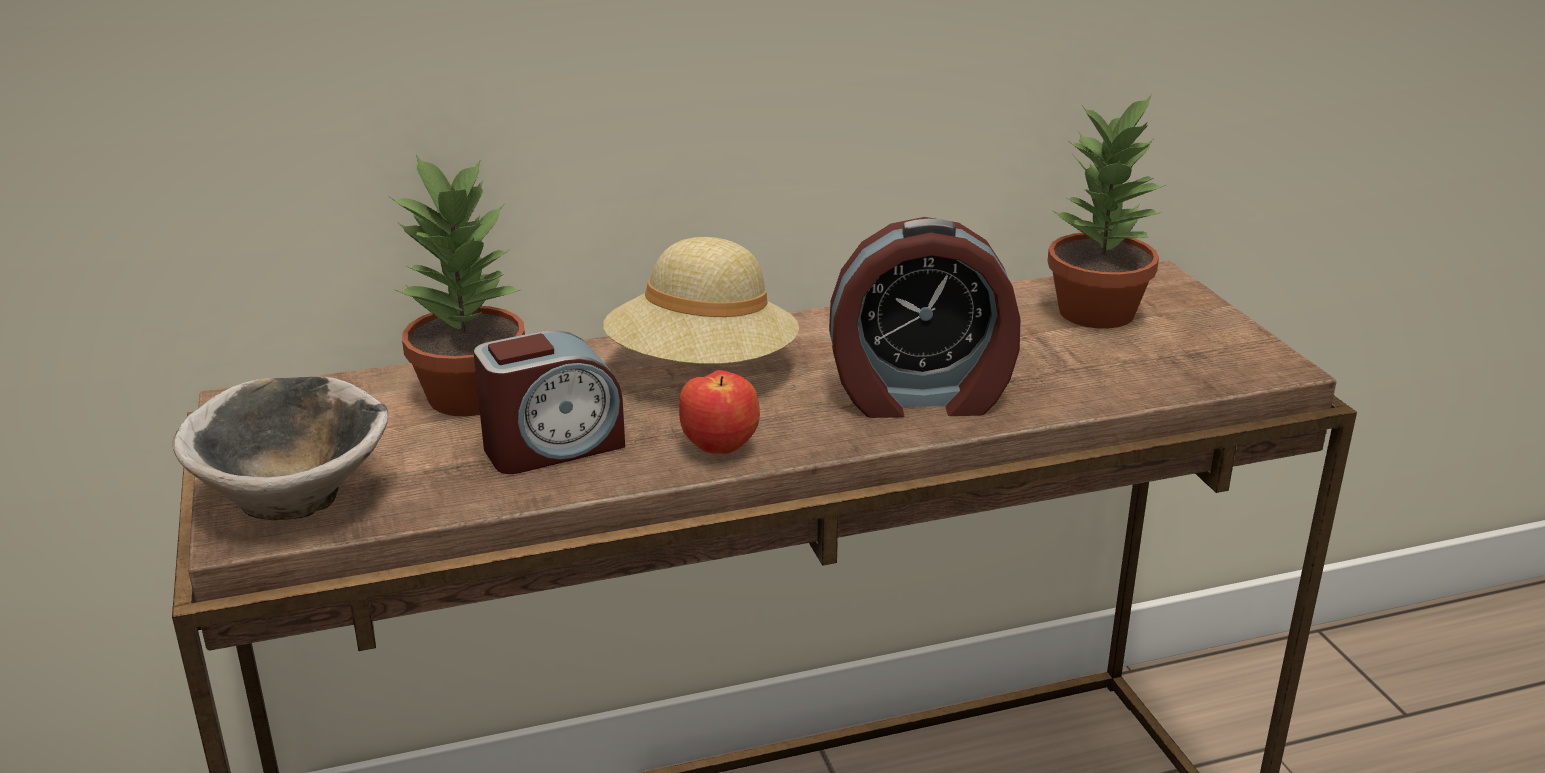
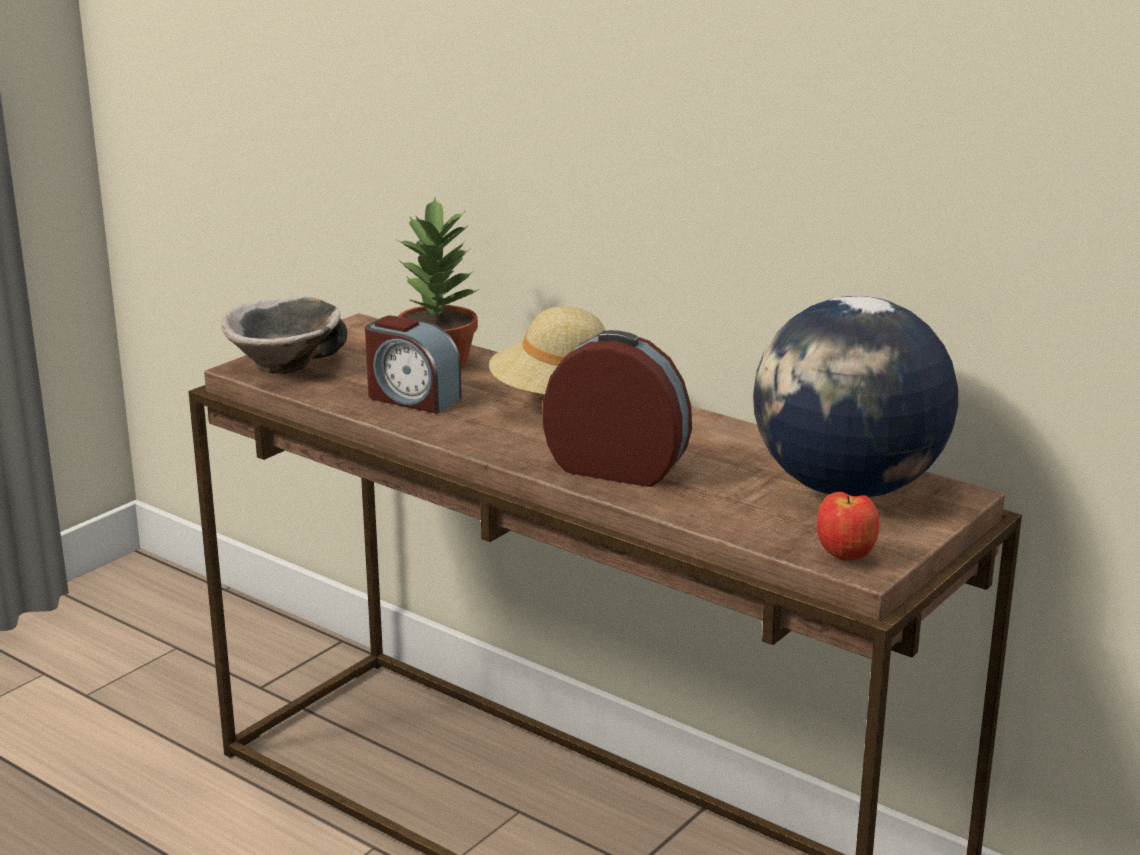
camera: 55 degrees right, 5 degrees down
apple [679,370,760,454] -> apple moved to [816,492,879,561]
alarm clock [829,217,1021,418] -> alarm clock turned 150 degrees clockwise [542,330,692,487]
potted plant [1048,95,1166,329] -> globe [753,296,958,497]

